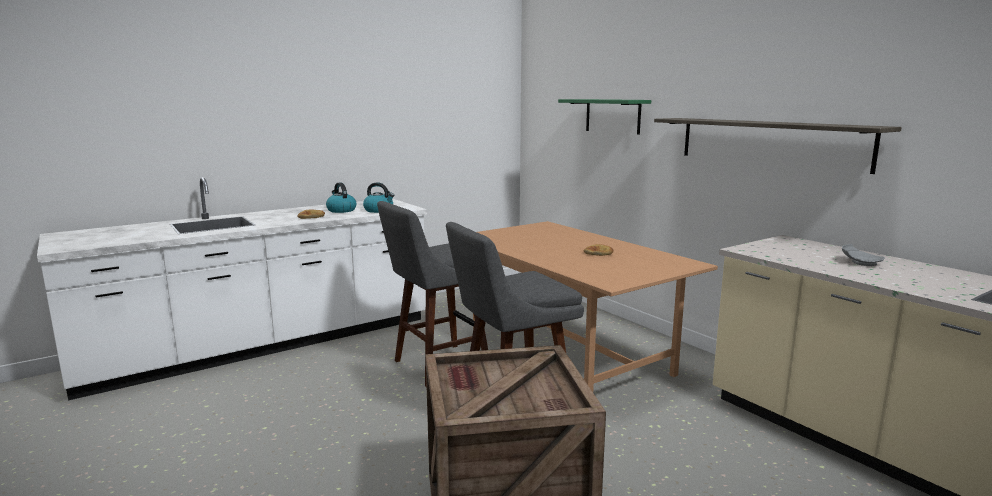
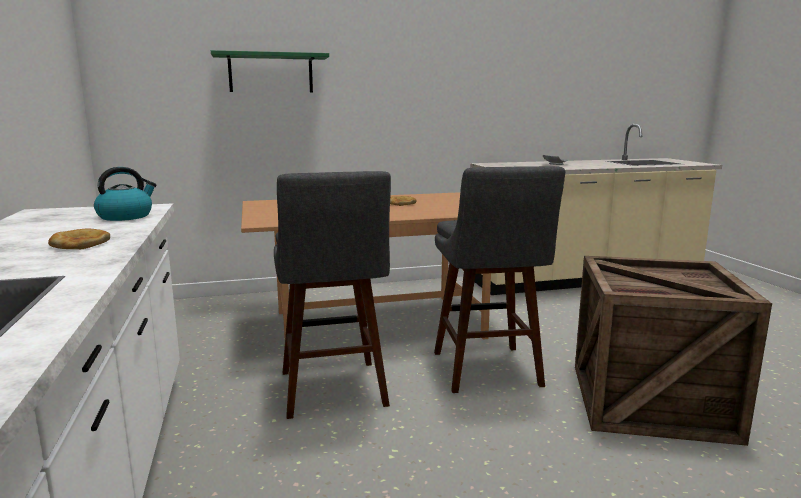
camera: 70 degrees left, 0 degrees up
kettle [326,182,356,213] -> none
shelf [654,118,902,174] -> none

